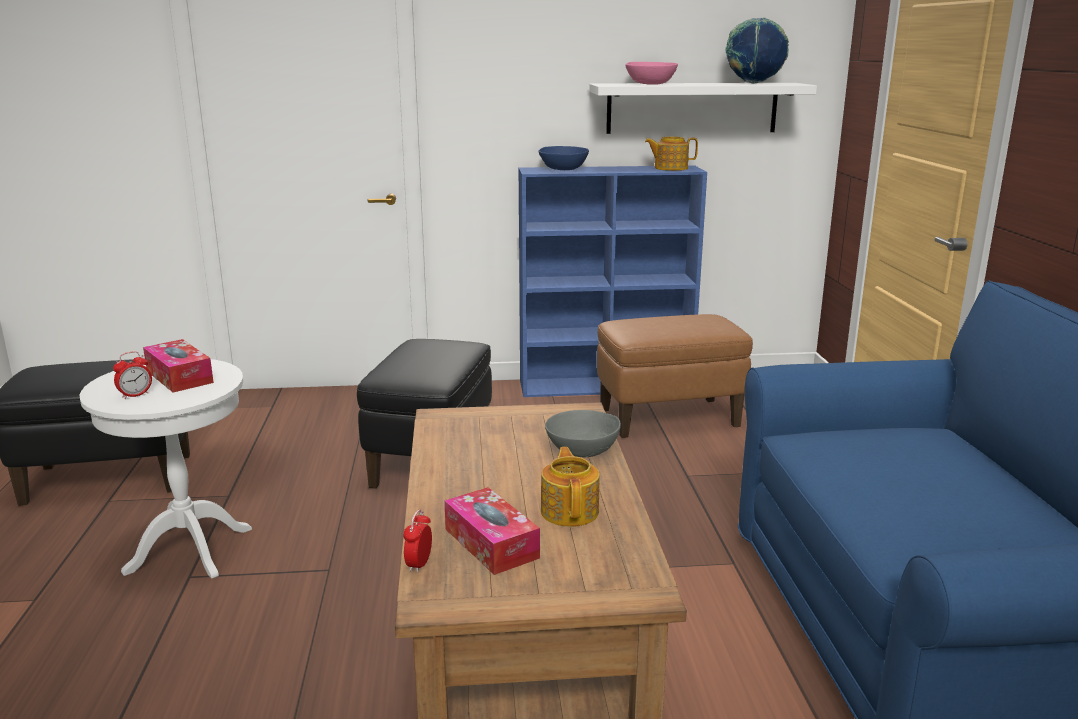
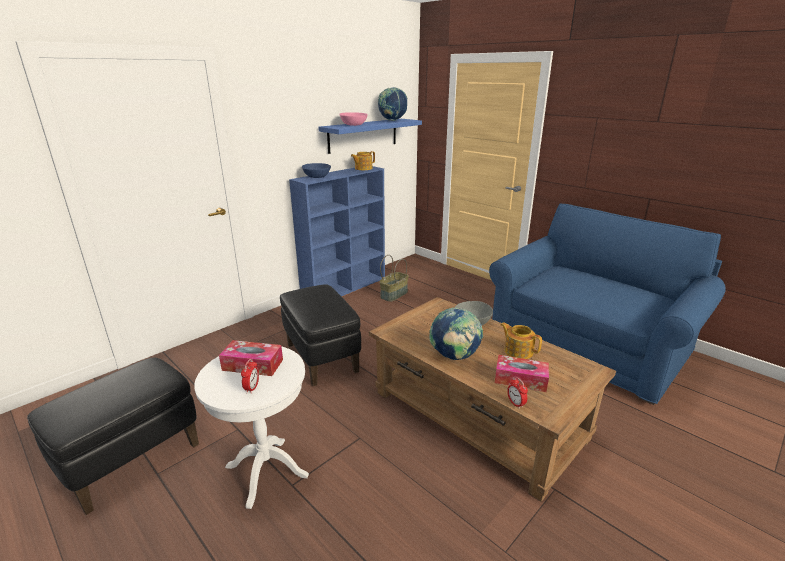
camera: 40 degrees left, 5 degrees up
white shelf [589,83,817,134] -> blue shelf [318,119,422,154]
brown ottoman [597,314,753,438] -> basket [379,255,409,302]
none -> globe [429,307,483,360]

